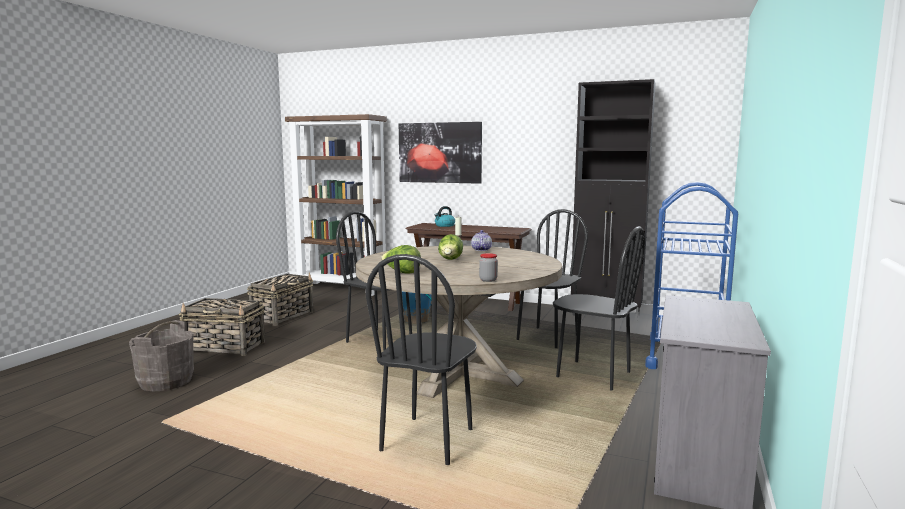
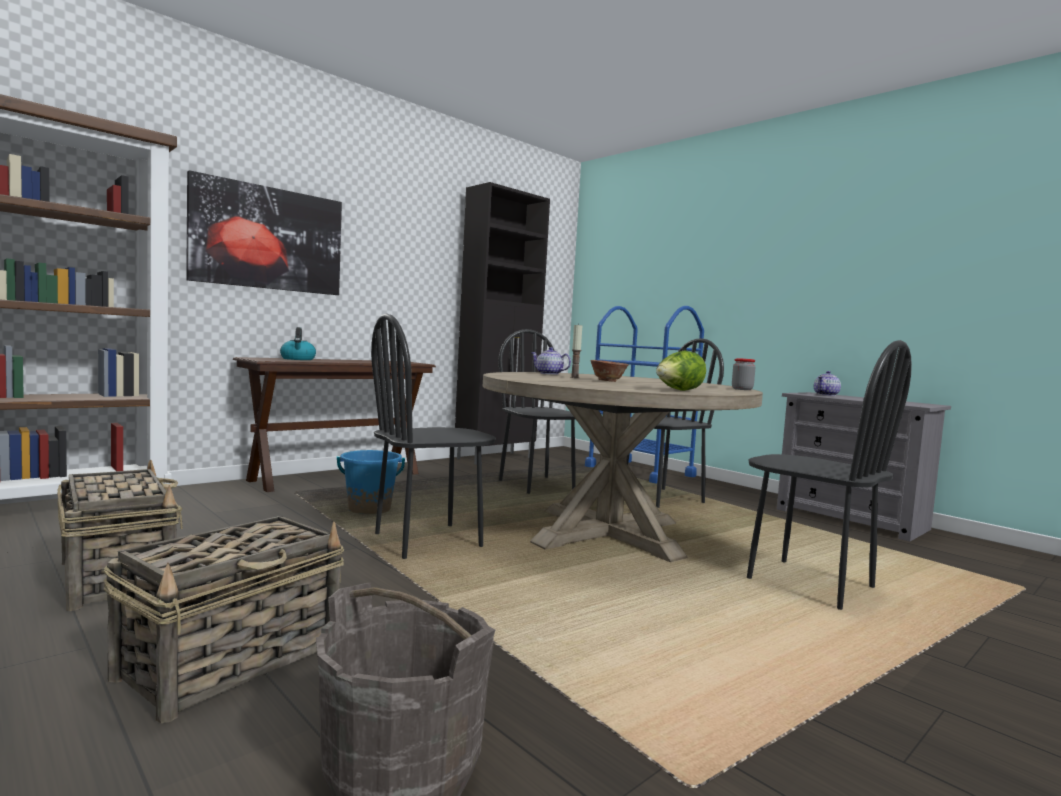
camera: 65 degrees left, 5 degrees down
lettuce [438,234,463,260] -> bowl [591,360,629,382]
none -> teapot [814,371,841,396]

